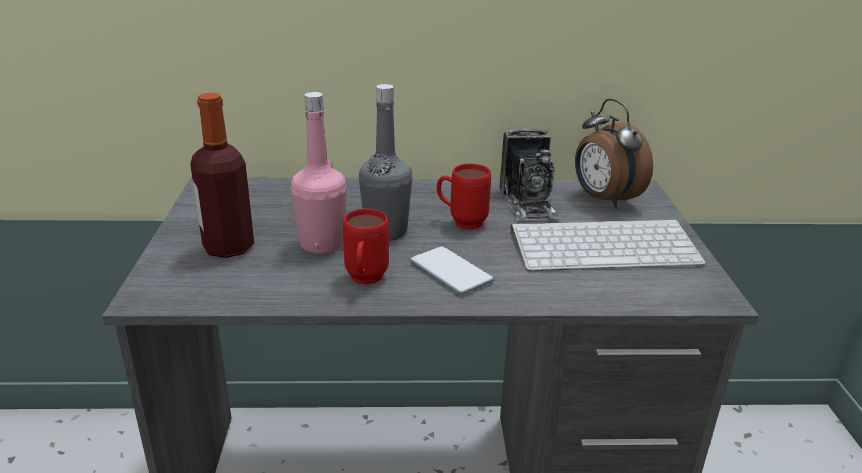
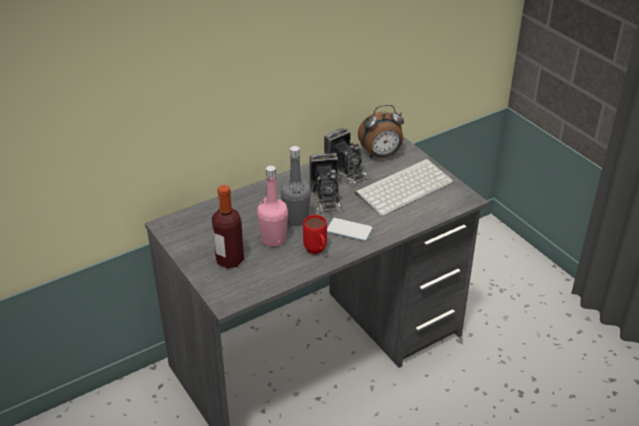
camera: 30 degrees left, 10 degrees up
red mug [437,164,491,230] -> camera [310,153,343,213]
alarm clock [575,99,653,208] -> alarm clock turned 45 degrees counterclockwise [358,105,404,158]

